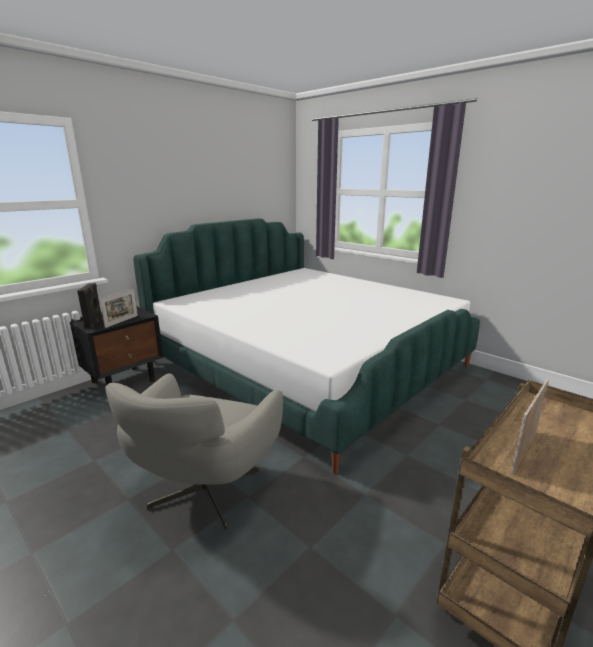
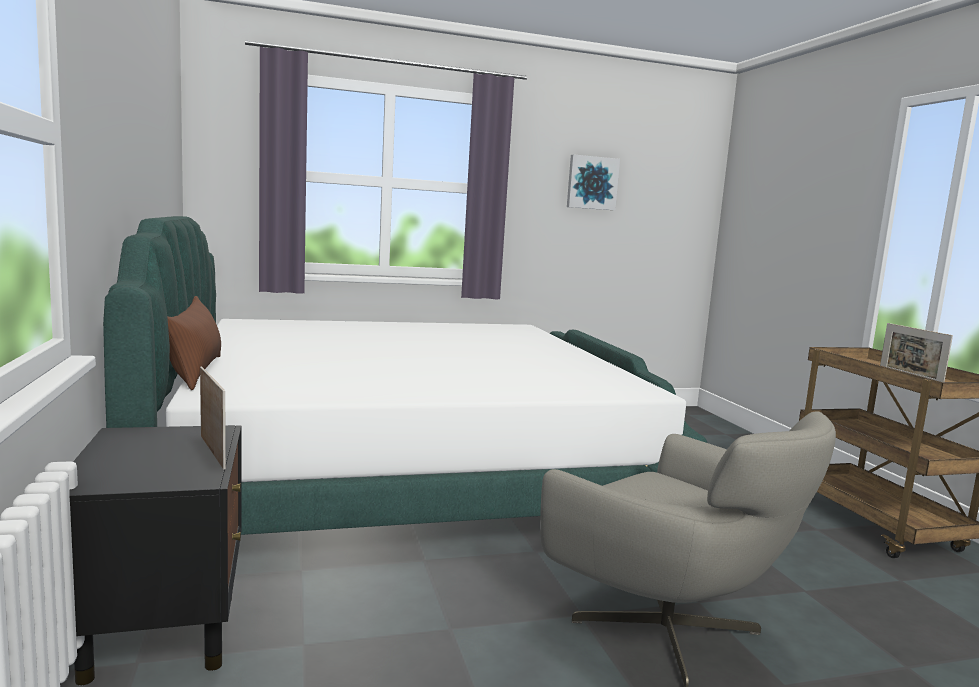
camera: 60 degrees left, 10 degrees down
black speaker [77,283,102,328] -> none
none -> brown pillow [167,296,221,390]
none -> picture [567,154,620,210]

